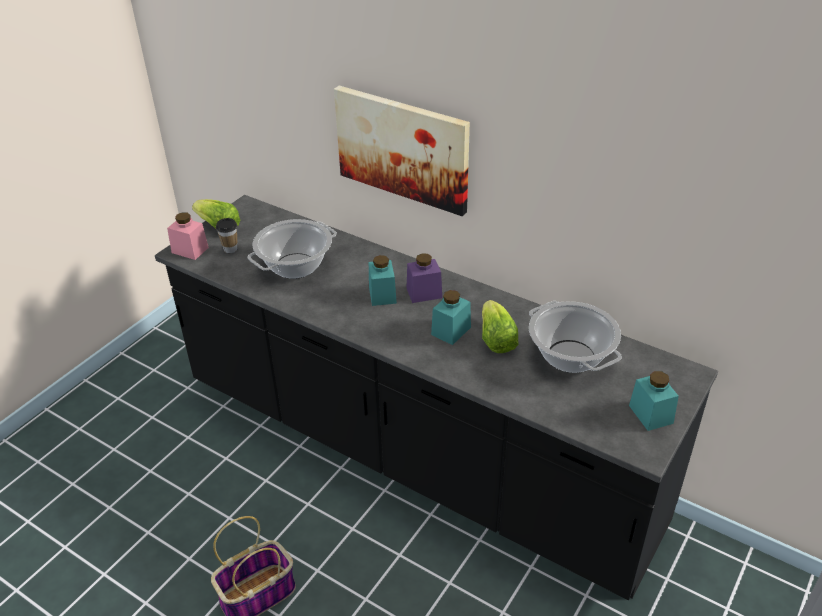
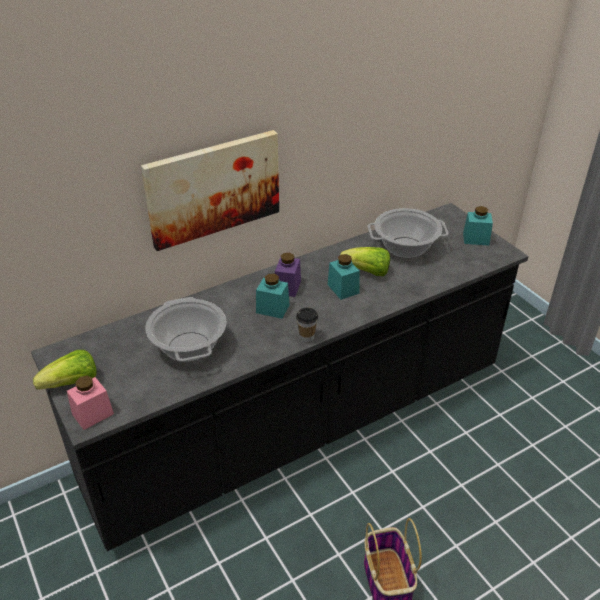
camera: 65 degrees left, 0 degrees up
cup [216,218,237,253] -> cup moved to [296,307,318,343]

